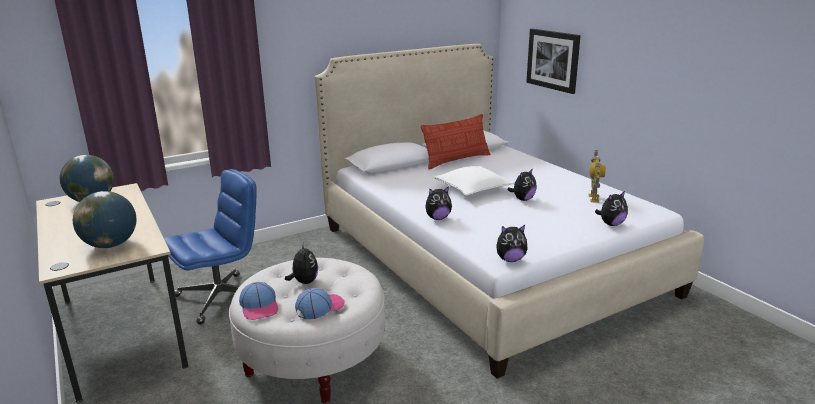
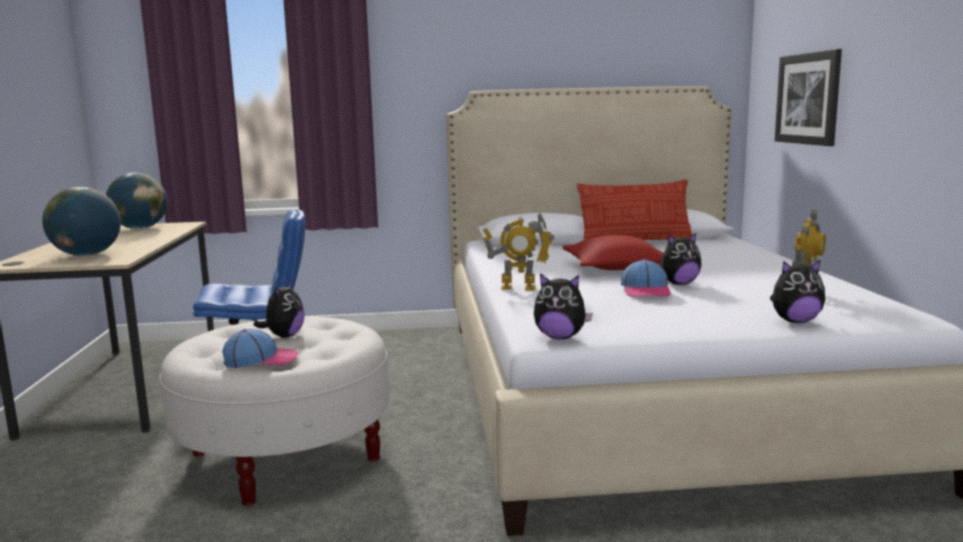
camera: 25 degrees right, 10 degrees down
cap [239,282,278,320] -> cap moved to [621,259,671,297]
plush toy [425,186,452,220] -> toy robot [483,213,554,291]
white pillow [433,166,515,196] -> red pillow [562,235,663,270]

